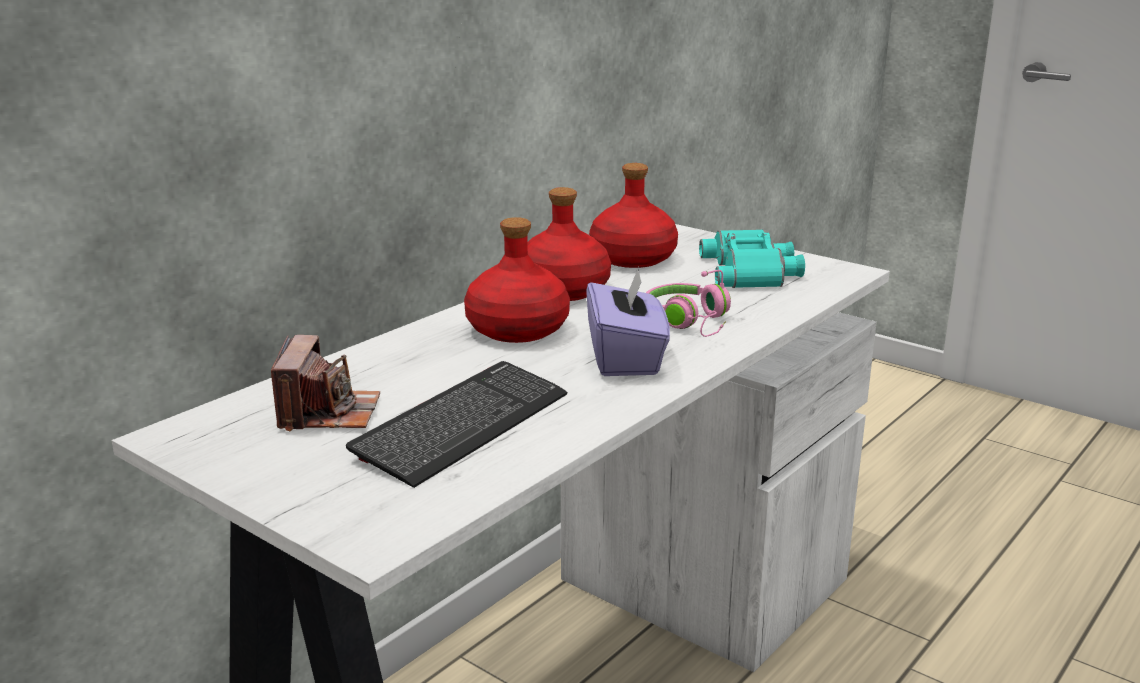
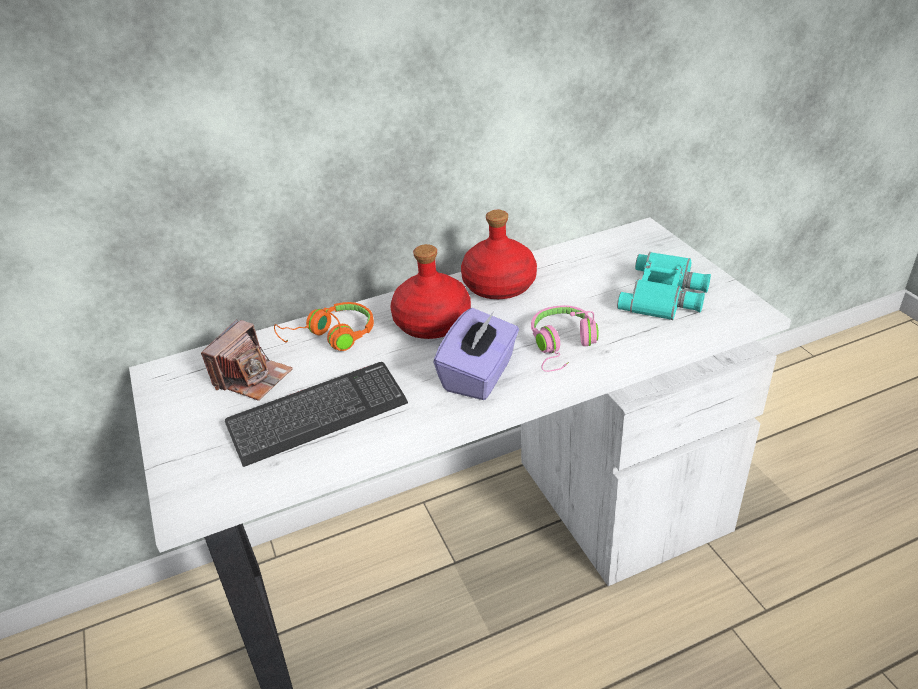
camera: 30 degrees right, 15 degrees up
red bottle [589,163,678,268] -> none
none -> orange headphones [274,302,374,351]

